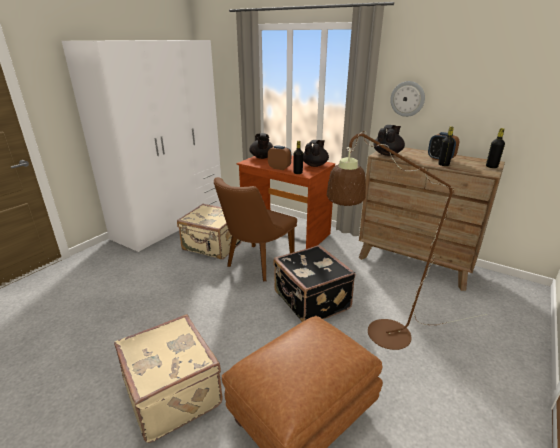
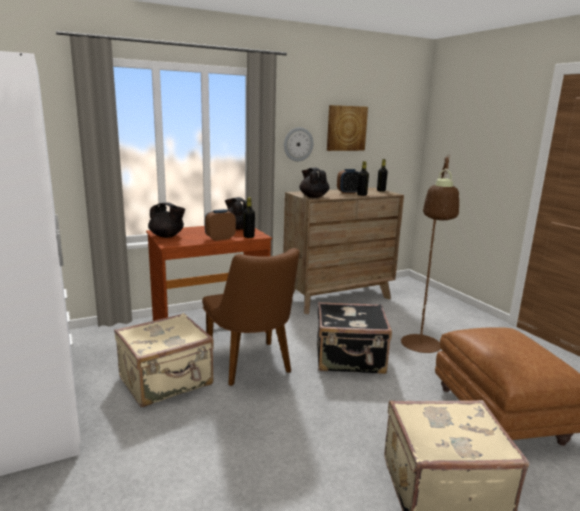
camera: 60 degrees left, 10 degrees down
none -> picture [327,105,368,151]

